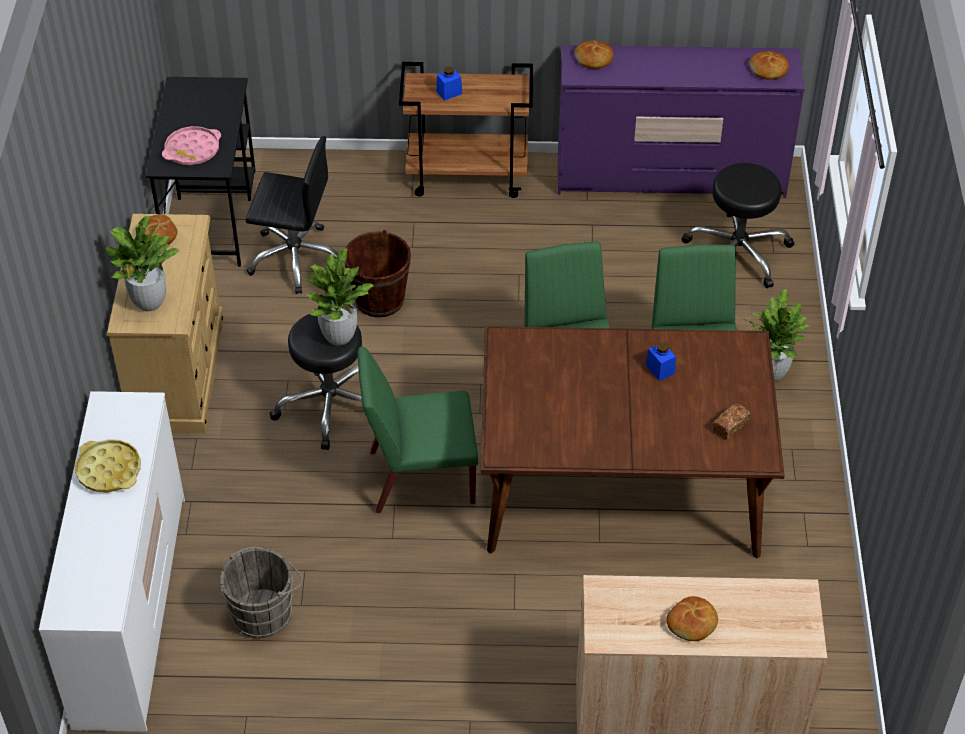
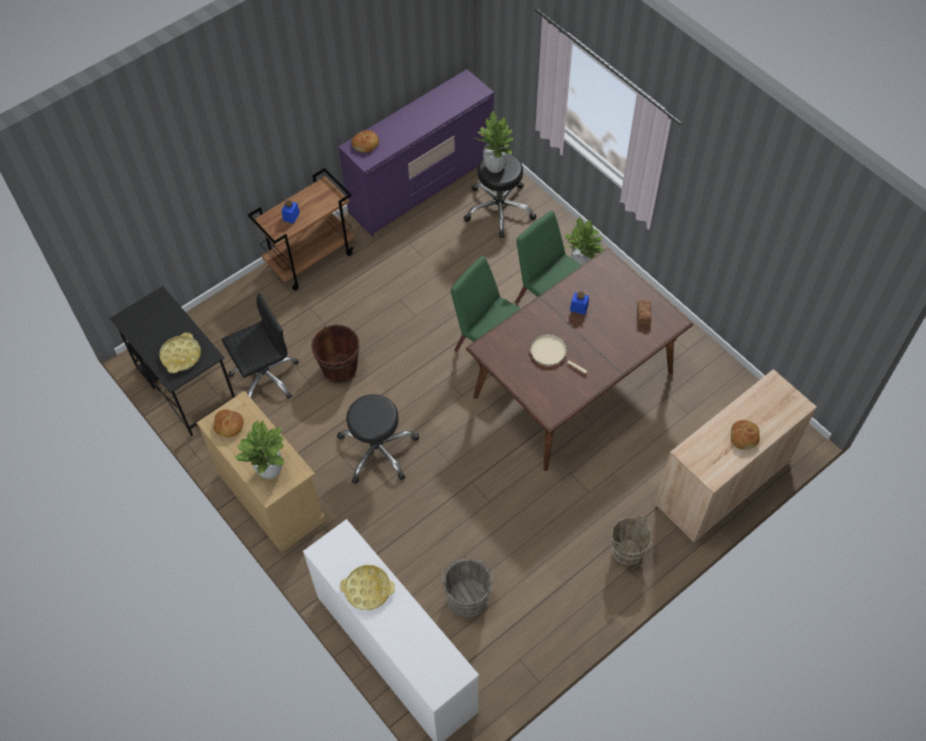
camera: 40 degrees left, 10 degrees up
pink tray [162,126,221,165] -> yellow tray [160,333,201,373]
potted plant [306,249,374,346] -> potted plant moved to [472,111,513,173]
green chair [357,347,478,513] -> none
bread [749,51,789,79] -> none
none -> beige frying pan [530,334,588,374]
none -> brown bucket [610,514,652,565]

